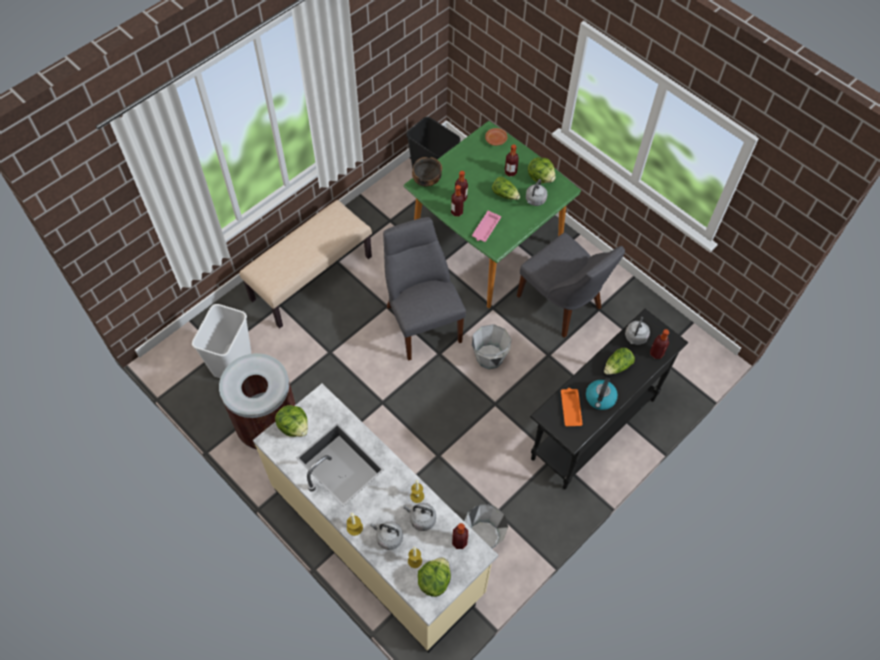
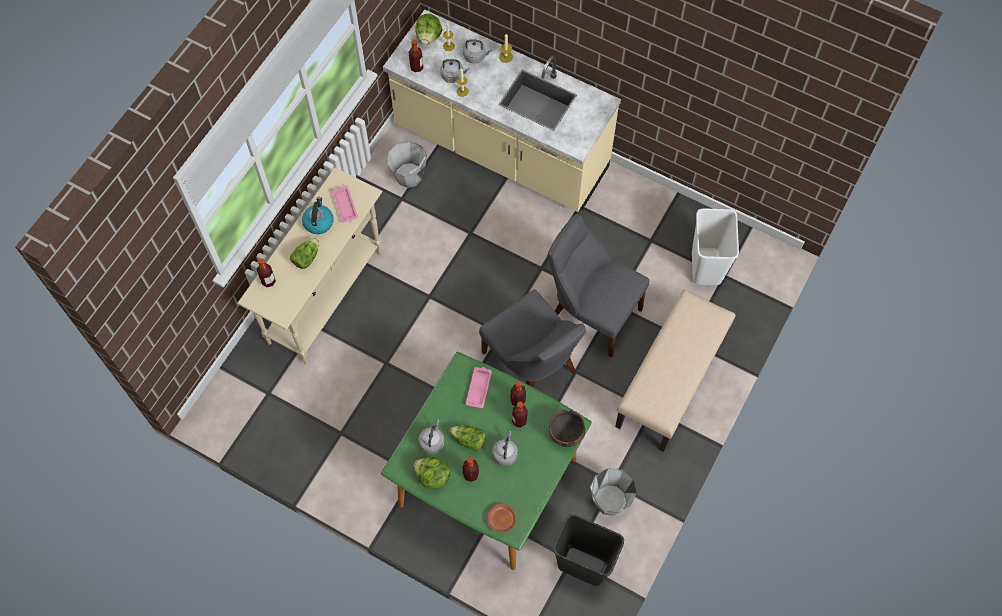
camera: 165 degrees right, 5 degrees up
brown trash can [219,353,296,450] -> none
lettuce [275,405,308,437] -> none
grey bucket [472,324,511,369] -> grey bucket moved to [590,468,637,516]
grey chair [517,233,625,338] -> grey chair moved to [548,215,650,358]
black console table [530,309,688,489] -> beige console table [237,167,383,364]
orange tray [561,388,583,426] -> pink tray [332,185,358,222]
grey kettle [625,317,650,345] -> grey kettle moved to [492,431,518,466]

